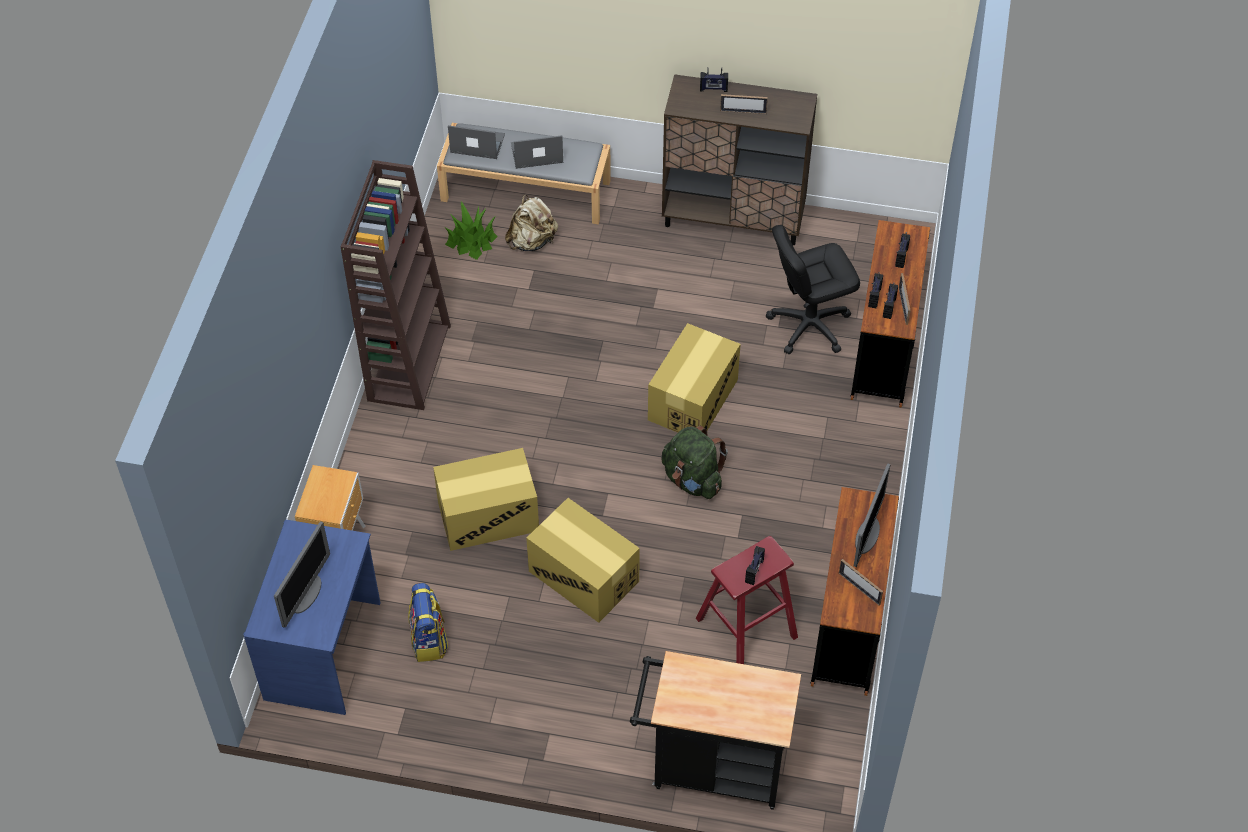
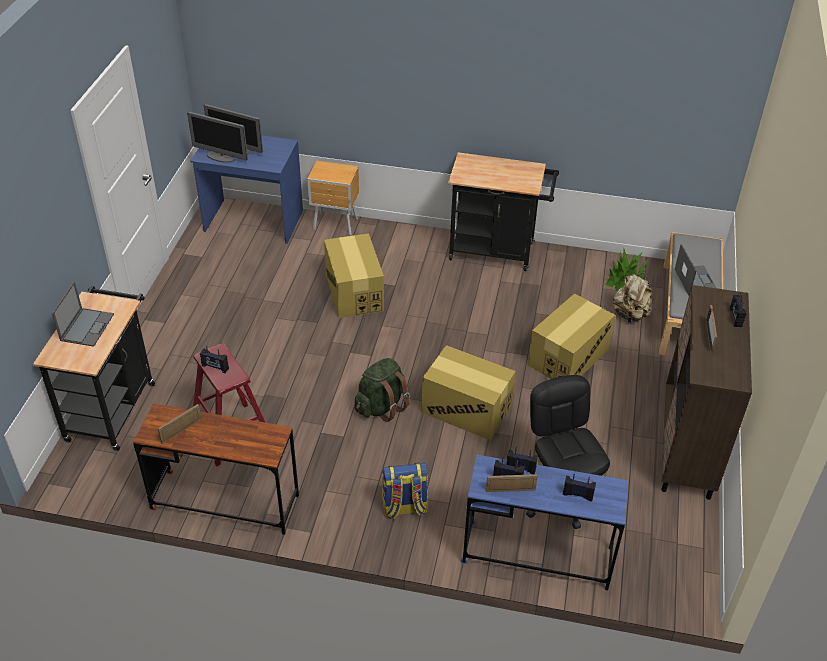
camera: 90 degrees right, 10 degrees down
brown bookcase [340,160,451,410] -> black cart [448,152,559,271]
backpack [408,583,448,662] -> backpack moved to [382,463,428,519]
laptop [448,125,505,159] -> laptop moved to [52,282,114,347]
cardboard box [526,498,640,623] -> cardboard box moved to [528,293,615,379]
brown desk [850,220,930,408] -> blue desk [461,455,628,590]
monitor [854,463,891,567] -> monitor moved to [187,112,248,163]

